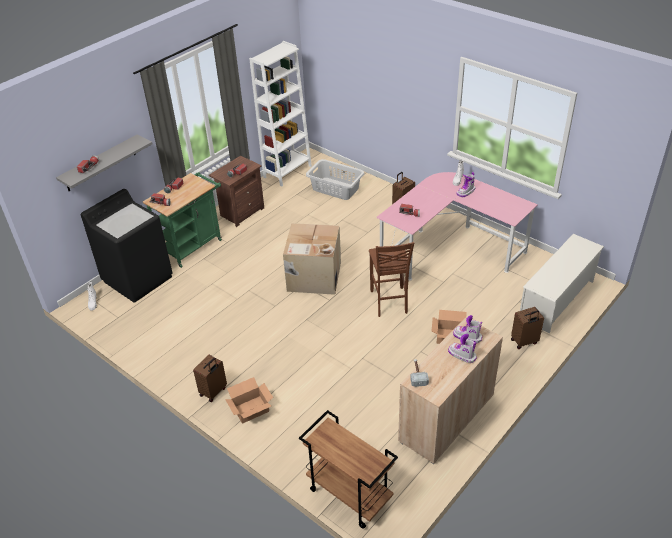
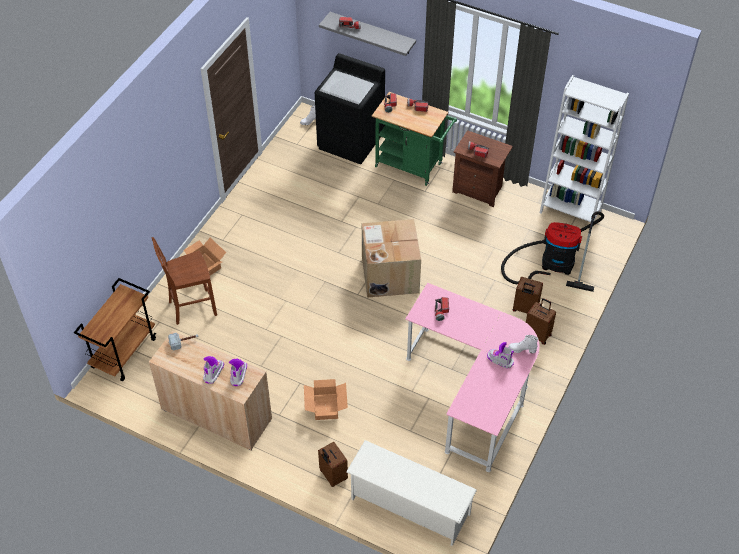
camera: 75 degrees right, 10 degrees up
brown suitcase [193,355,227,402] -> brown suitcase moved to [513,277,543,313]
grey laundry basket [306,159,364,200] -> vacuum cleaner [501,211,604,292]
brown chair [369,242,414,317] -> brown chair moved to [152,237,217,325]

